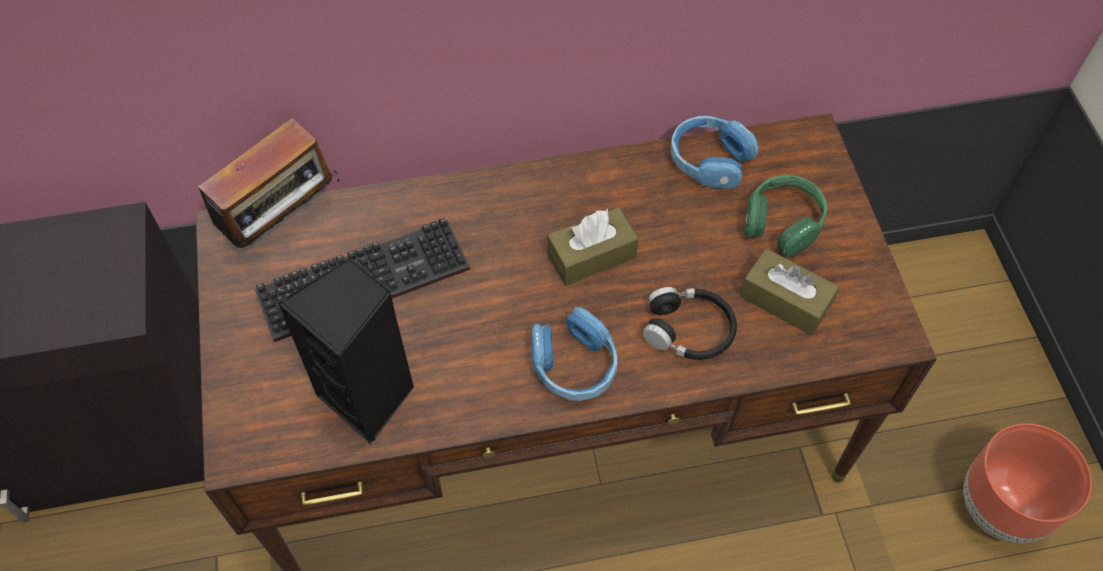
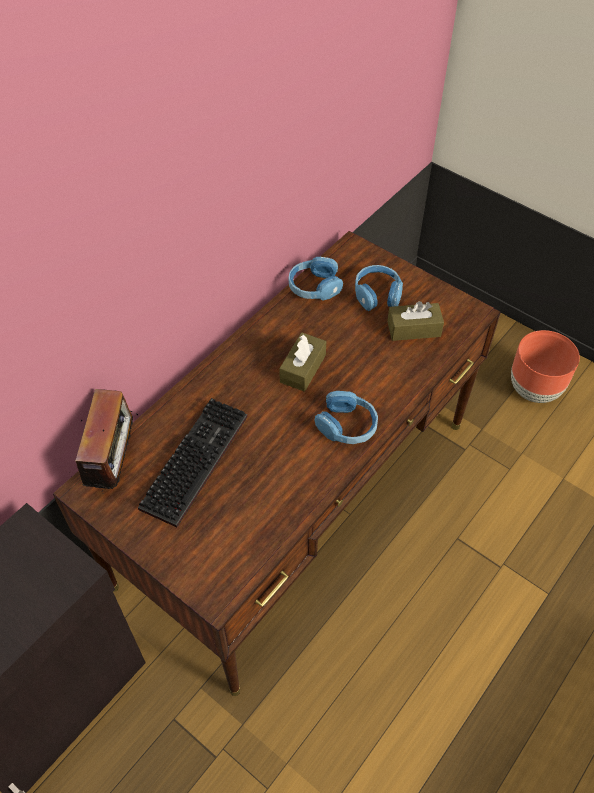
camera: 40 degrees left, 5 degrees down
black speaker [278,258,415,444] -> none
black headphones [643,287,737,360] -> none
green headphones [744,175,827,257] -> blue headphones [355,265,403,311]

